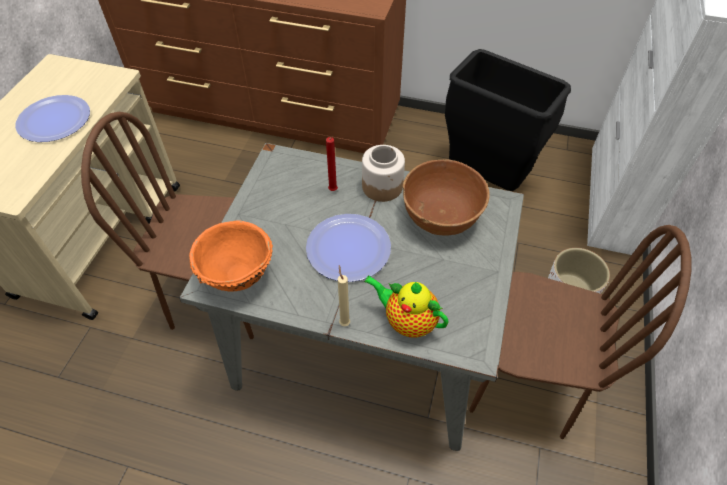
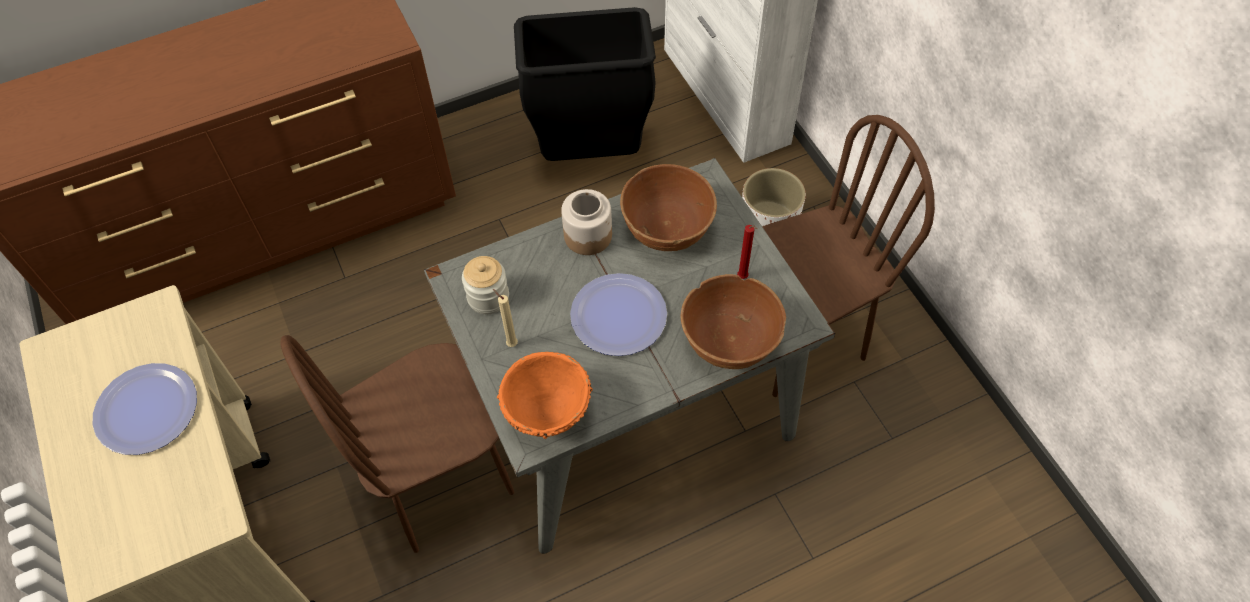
camera: 40 degrees left, 5 degrees up
red candle [326,137,338,191] -> red candle moved to [737,225,758,279]
beige candle [338,265,350,326] -> beige candle moved to [493,289,518,347]
teapot [364,275,449,338] -> brown bowl [681,274,786,369]
none -> jar [462,256,509,314]

